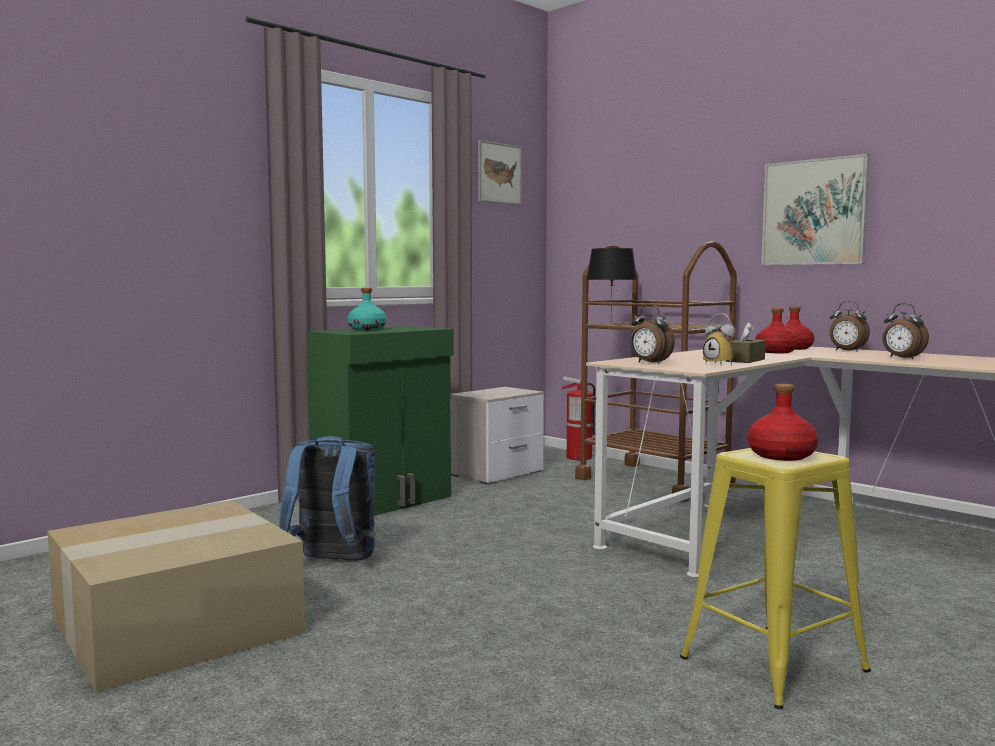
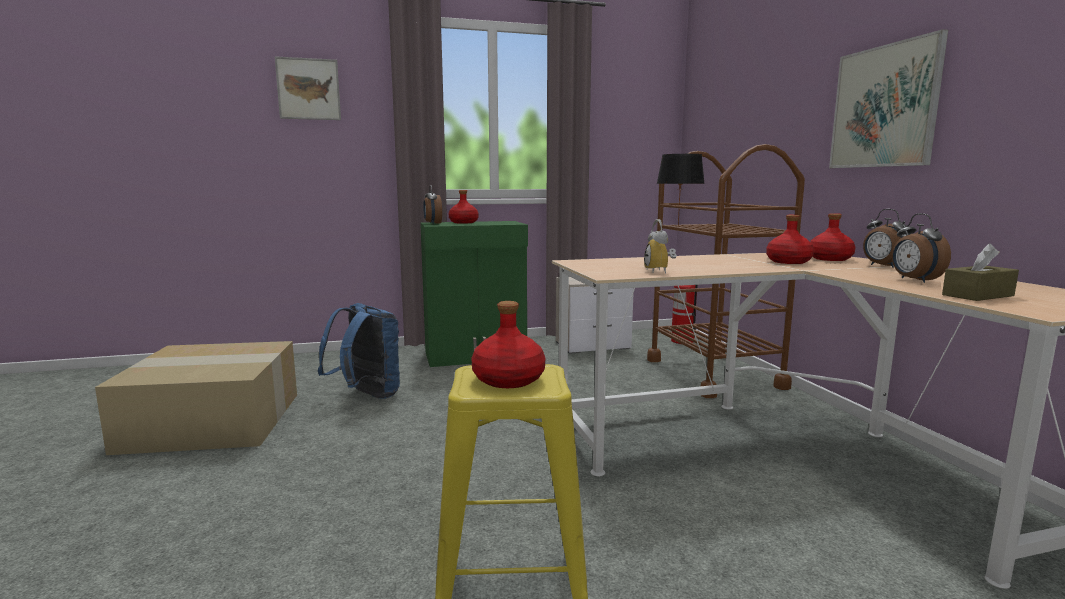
camera: 30 degrees right, 5 degrees up
turquoise bottle [348,288,387,330] -> red bottle [448,190,479,224]
picture [478,140,521,205] -> picture moved to [275,56,341,120]
alarm clock [630,305,675,364] -> alarm clock moved to [423,185,442,224]
brown tissue box [726,322,766,363] -> brown tissue box moved to [942,243,1019,301]

